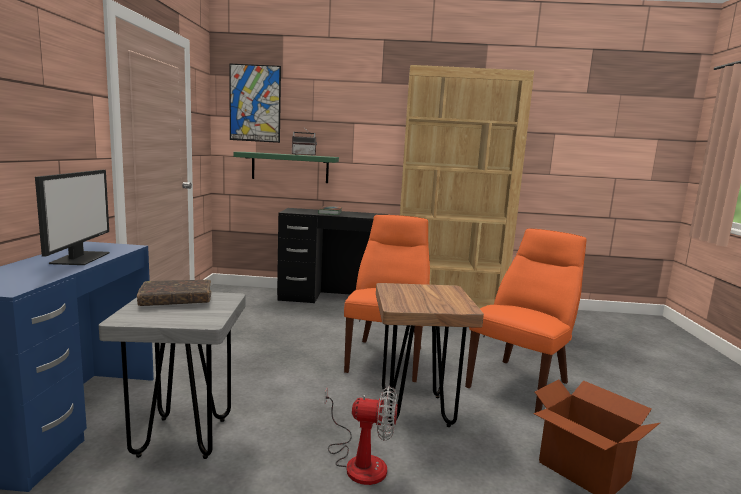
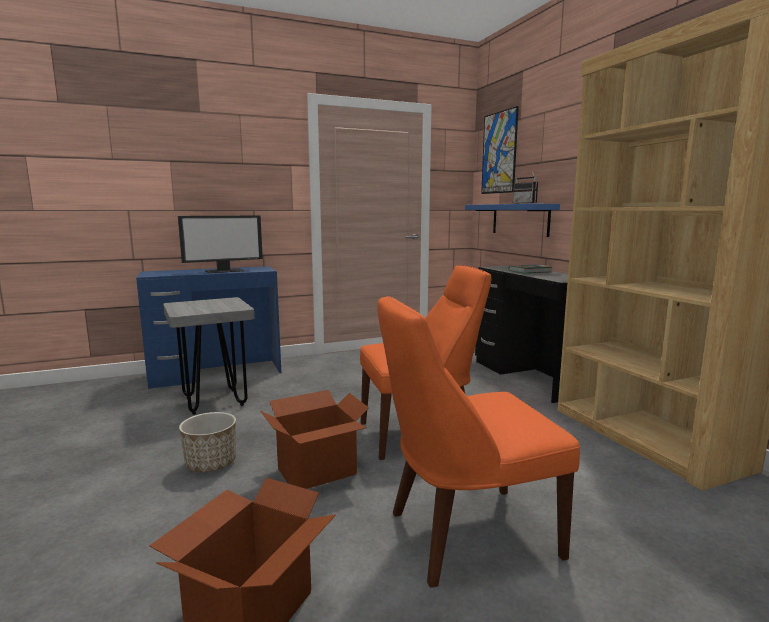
camera: 65 degrees right, 0 degrees up
brown book [137,279,211,306] -> none
green shelf [233,152,339,183] -> blue shelf [465,204,560,237]
fan [324,386,398,485] -> planter [179,412,236,472]
brown stool [376,283,484,427] -> cardboard box [260,390,369,489]
orange chair [465,229,587,413] -> orange chair turned 150 degrees clockwise [377,296,580,588]

